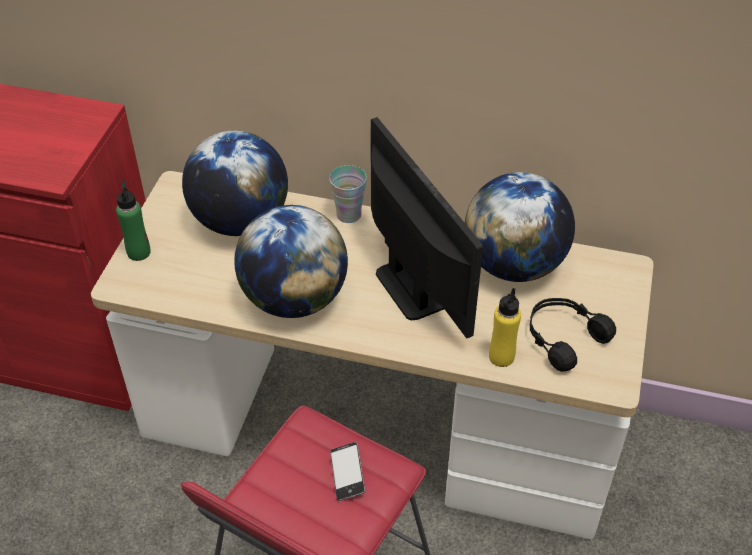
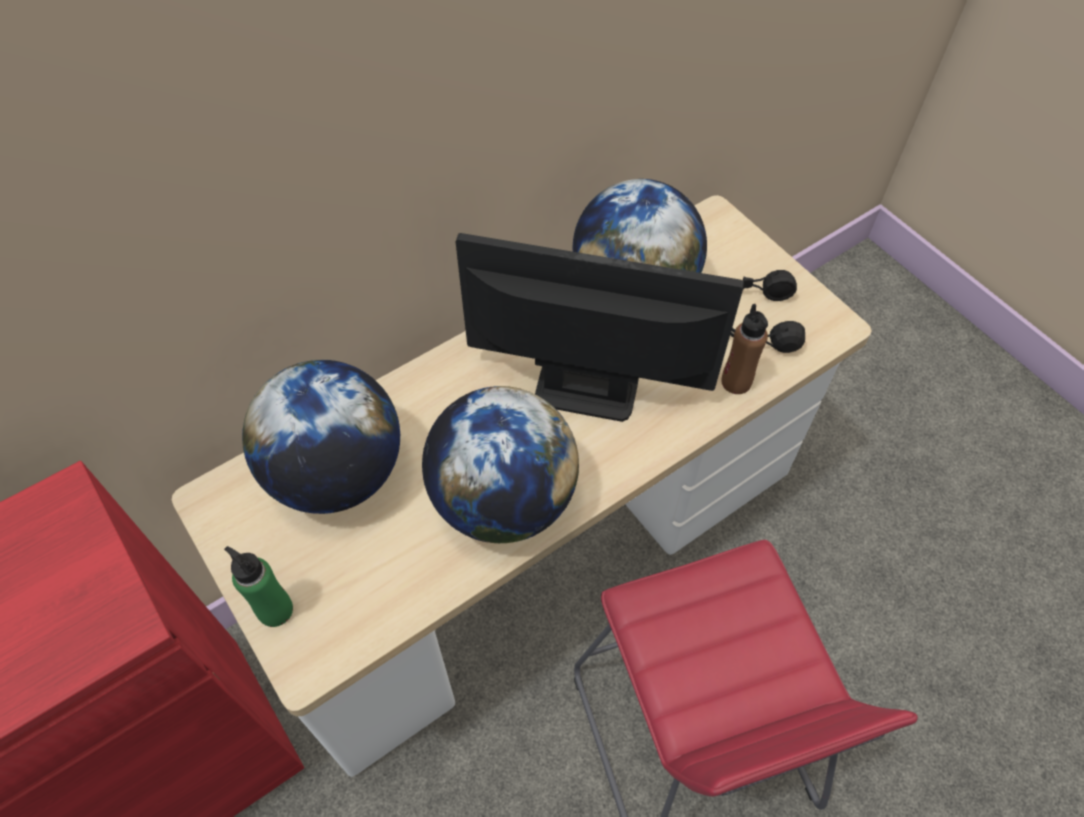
camera: 50 degrees left, 10 degrees up
cup [329,165,367,223] -> none
phone [330,442,365,501] -> none
yellow bottle [489,288,521,367] -> brown bottle [721,304,768,394]

